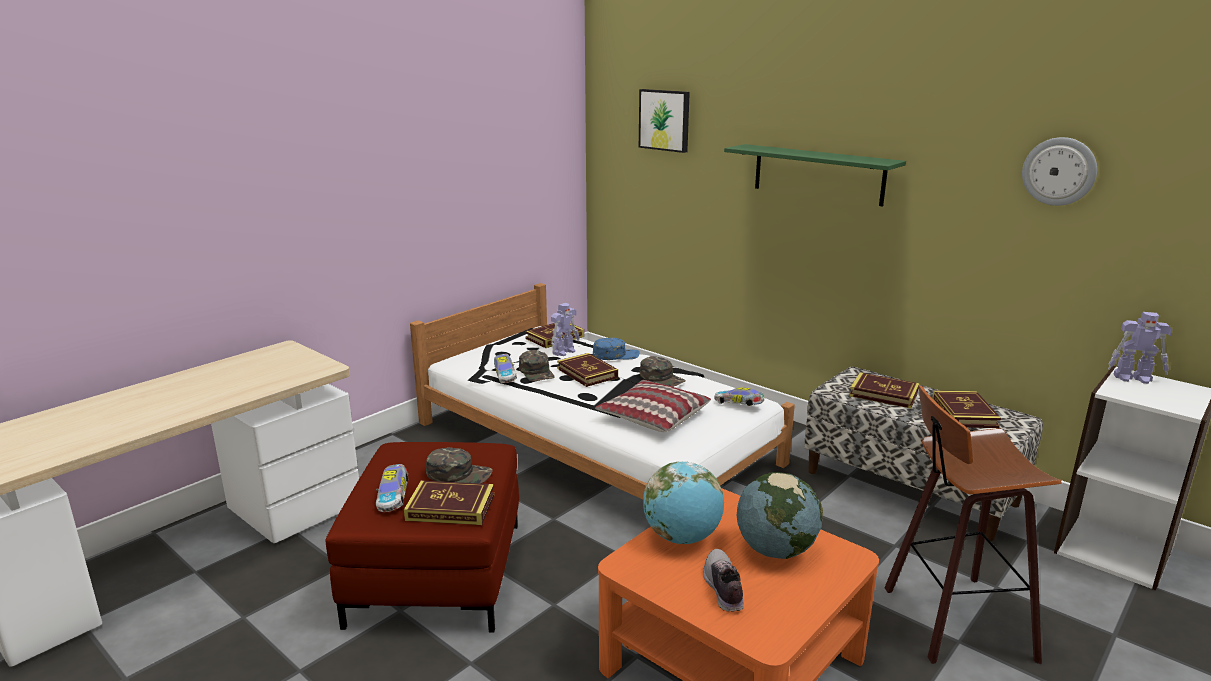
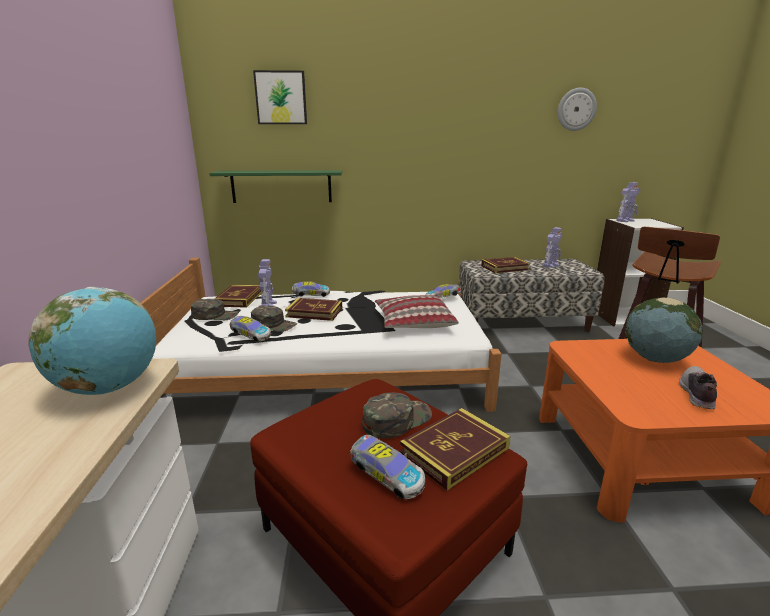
camera: 45 degrees left, 0 degrees up
blue cap [593,338,640,360] -> toy car [292,281,330,297]
green cap [640,356,685,387] -> green cap moved to [191,299,239,320]
globe [643,462,724,544] -> globe moved to [29,287,156,395]
shoe [703,549,744,612] -> shoe turned 75 degrees clockwise [679,366,717,409]
green shelf [724,144,906,207] -> green shelf moved to [209,170,342,203]
book [932,390,1001,428] -> toy robot [542,227,562,268]

